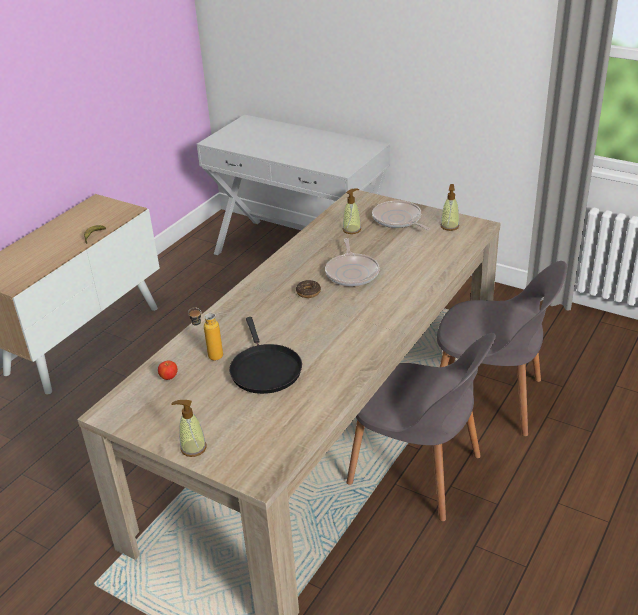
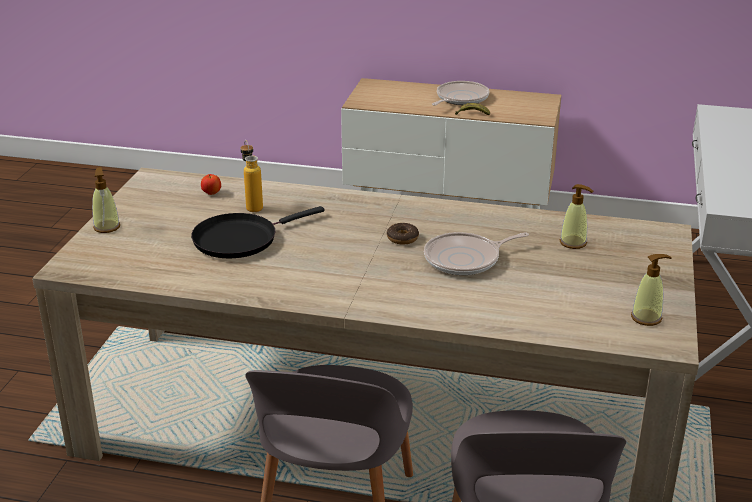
camera: 70 degrees right, 5 degrees down
frying pan [372,200,431,231] -> frying pan moved to [432,81,489,106]

